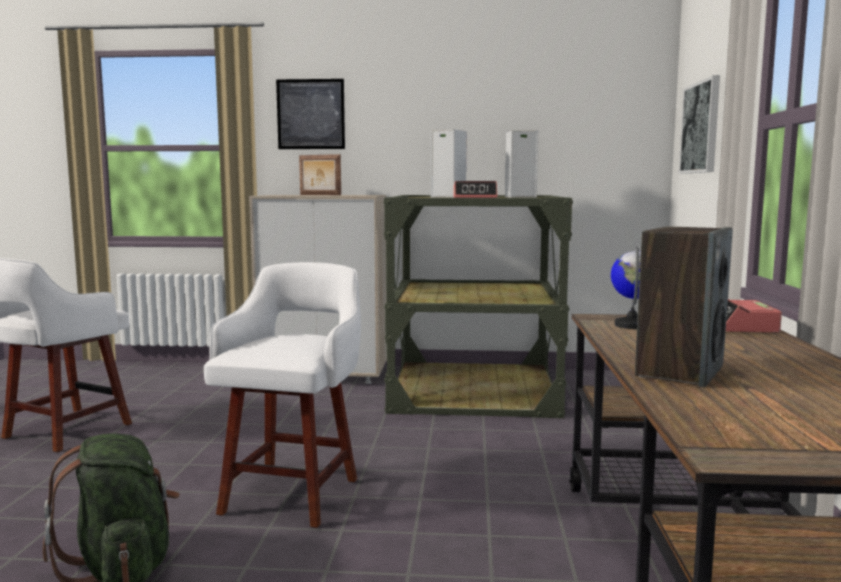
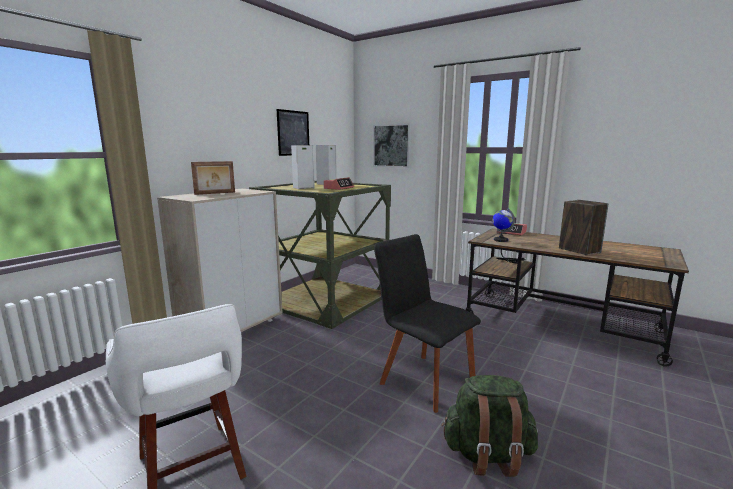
camera: 60 degrees left, 5 degrees up
white stool [204,262,361,528] -> black chair [374,234,481,413]
picture [276,79,345,149] -> picture moved to [277,109,309,156]

